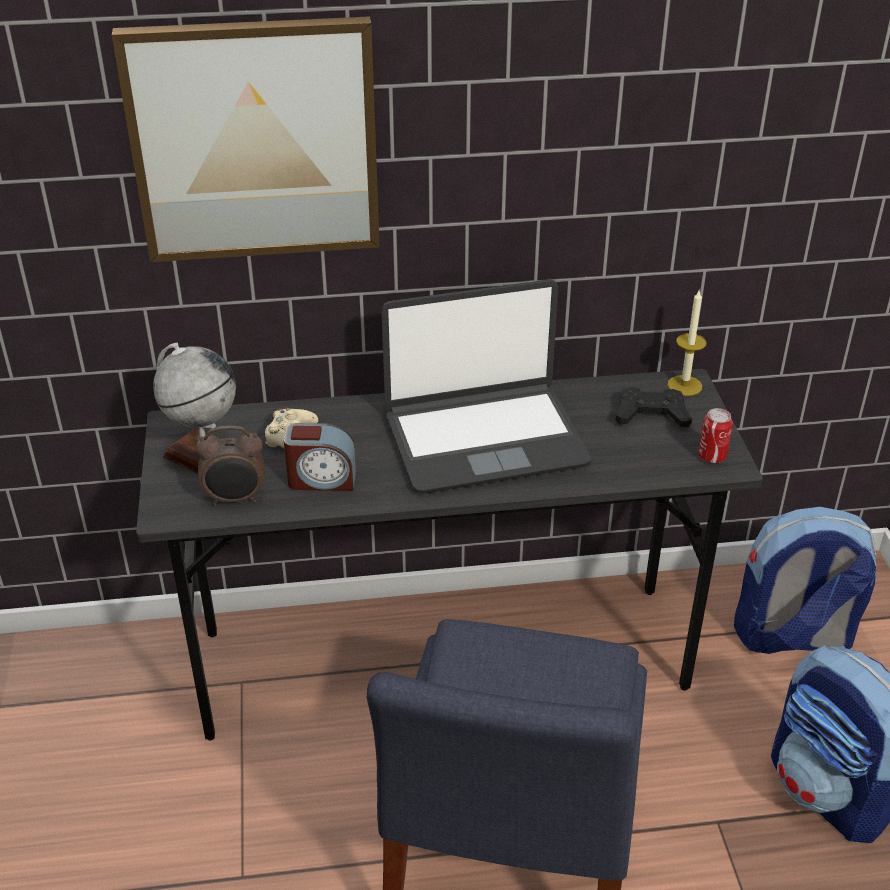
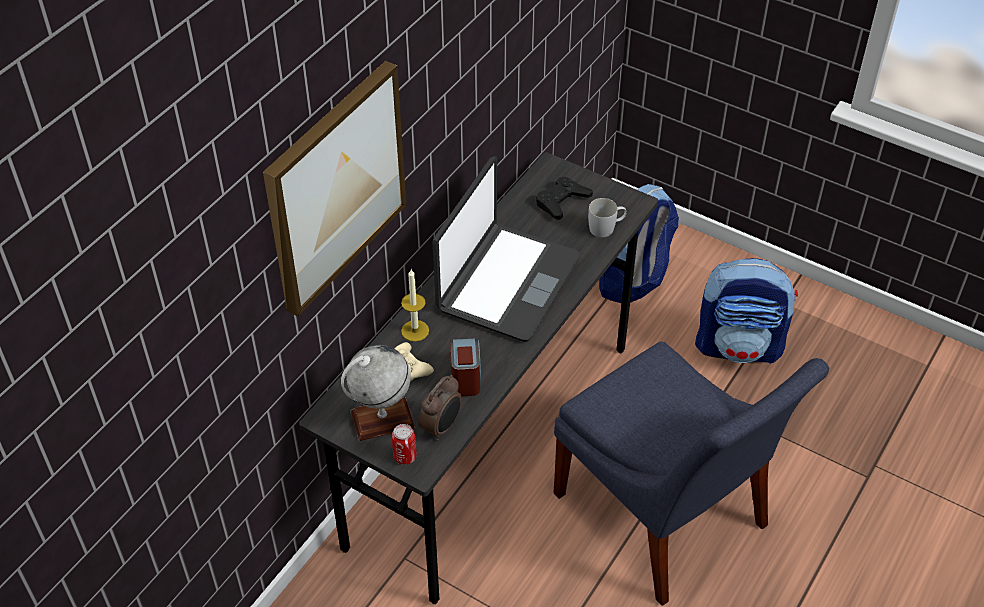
camera: 50 degrees left, 10 degrees up
alarm clock [284,423,356,491] -> alarm clock turned 45 degrees counterclockwise [450,338,481,396]
candle [668,290,707,396] -> candle moved to [401,269,429,342]
can [698,408,733,463] -> can moved to [392,424,417,465]
none -> white mug [588,198,627,237]

